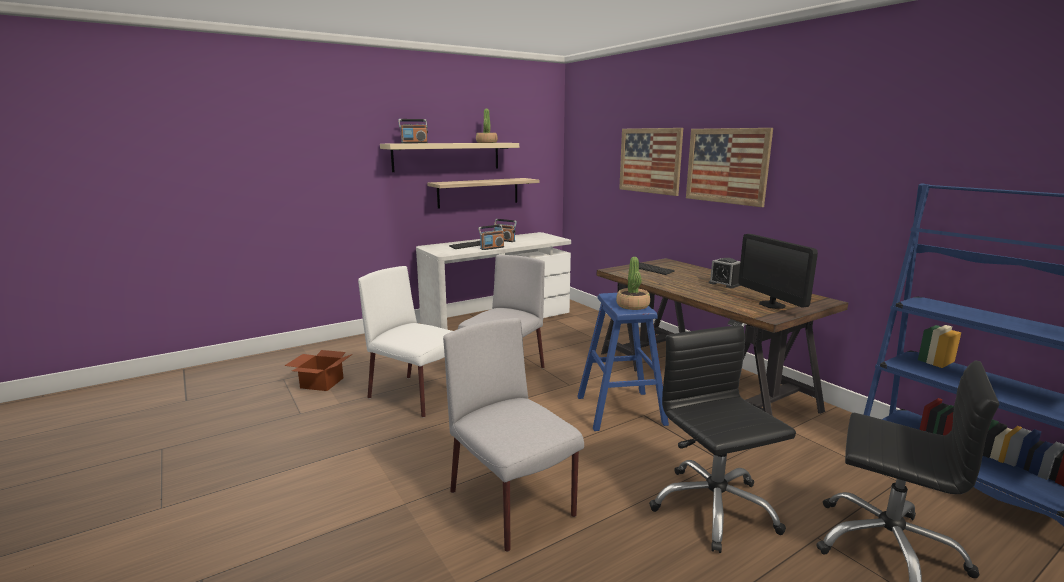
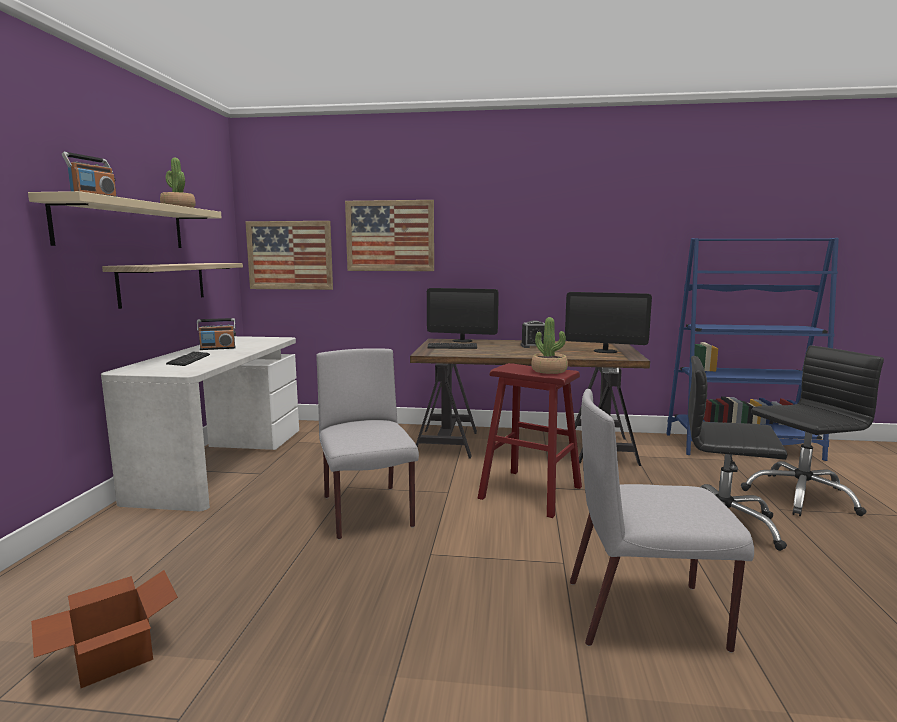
camera: 50 degrees left, 5 degrees down
white chair [358,266,452,418] -> none
radio [478,225,504,250] -> none
blue stool [577,293,669,431] -> red stool [478,363,582,518]
picture [686,128,773,207] -> picture moved to [245,221,333,290]
none -> monitor [427,288,499,343]

